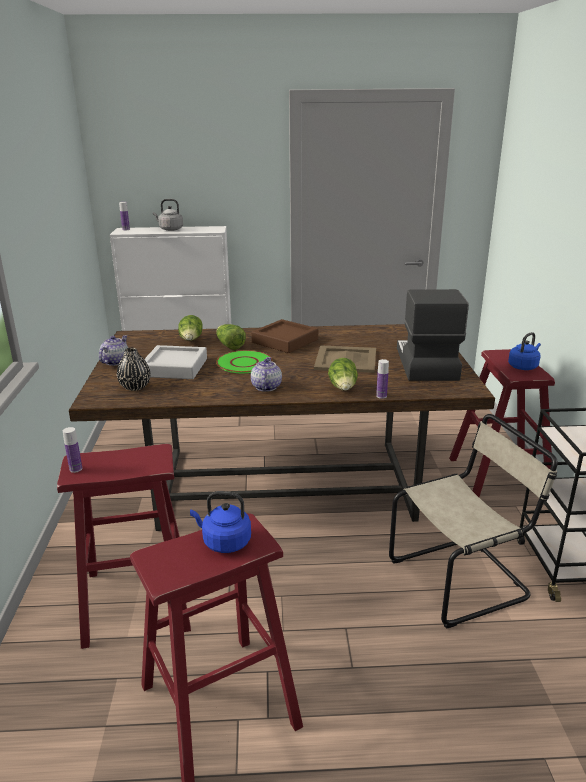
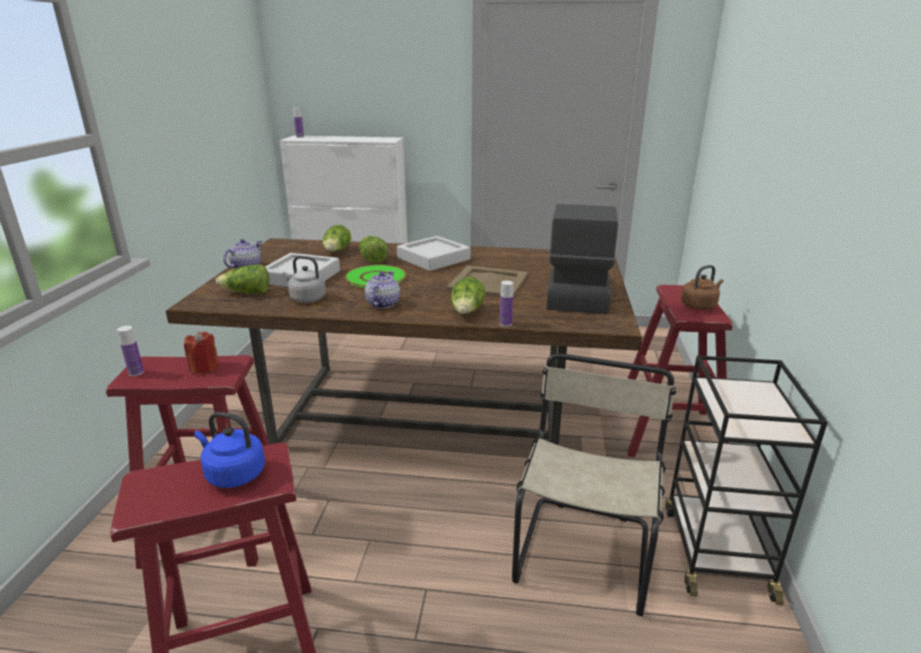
camera: 10 degrees right, 0 degrees up
black vase [117,348,150,391] -> lettuce [216,265,269,294]
grey kettle [153,199,183,231] -> grey kettle moved to [283,256,326,303]
brown tray [251,319,318,353] -> grey tray [397,236,471,271]
beige chair [389,414,558,628] -> beige chair turned 60 degrees counterclockwise [512,353,676,616]
blue kettle [508,332,541,370] -> brown kettle [681,265,723,310]
none -> red candle [184,331,219,374]

